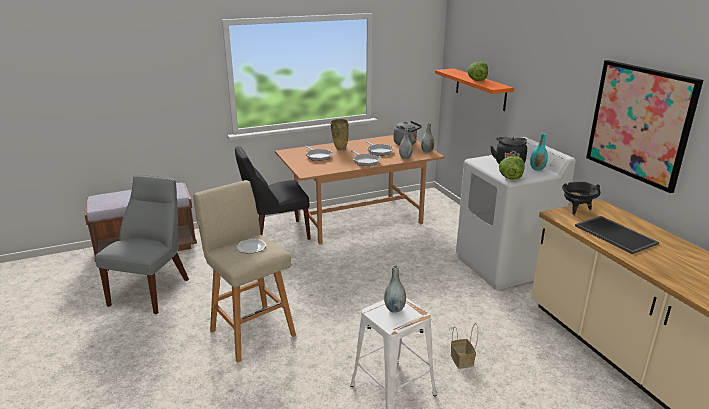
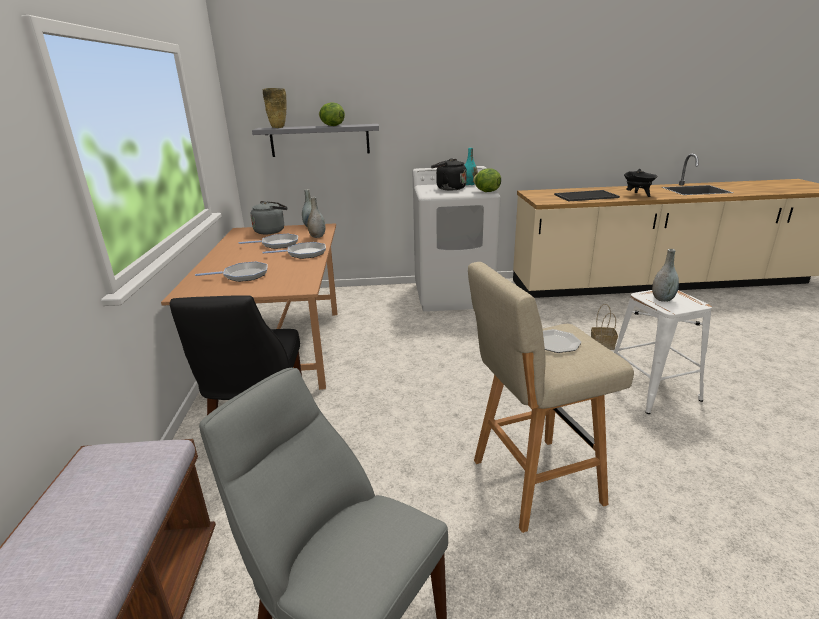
camera: 70 degrees left, 0 degrees up
beige vase [330,119,349,150] -> beige vase moved to [262,88,287,128]
orange shelf [435,68,514,111] -> grey shelf [252,124,379,157]
black cooking pot [562,182,601,215] -> black cooking pot moved to [624,169,657,197]
picture [586,60,703,193] -> none

